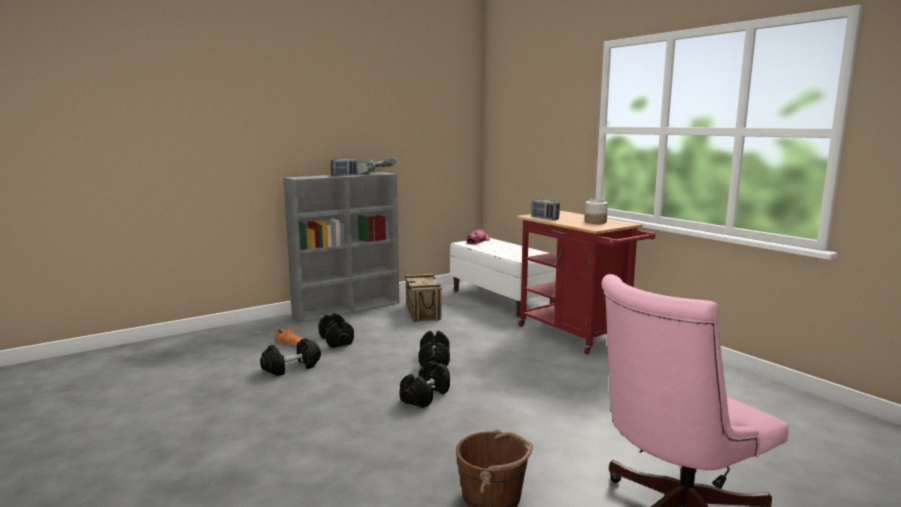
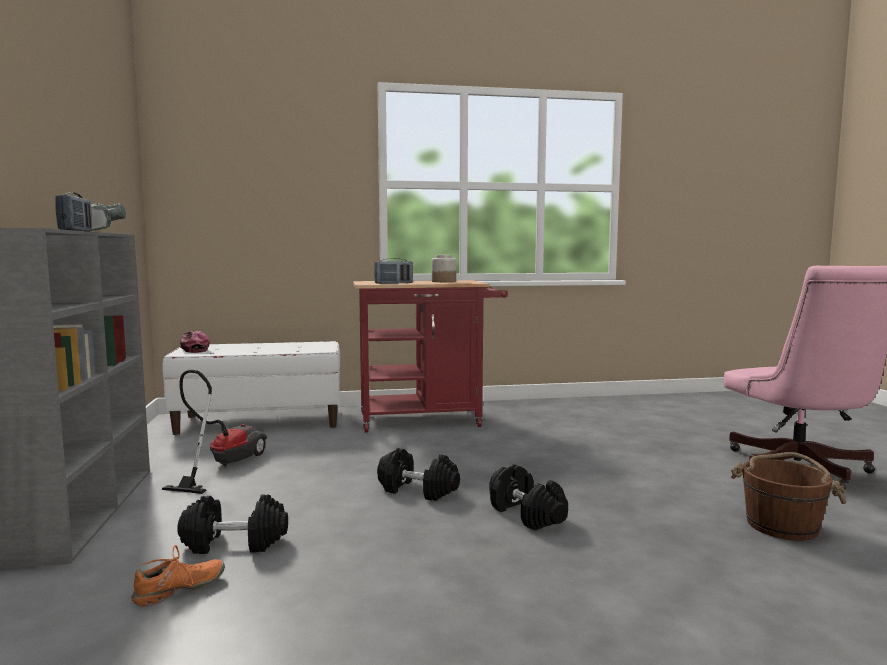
camera: 65 degrees left, 5 degrees down
black dumbbell [260,338,321,376] -> none
crate [405,274,442,322] -> vacuum cleaner [162,370,267,494]

